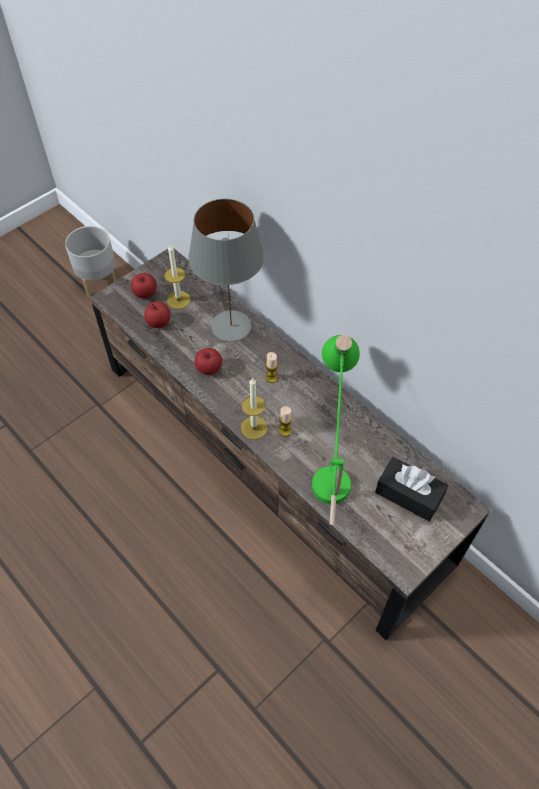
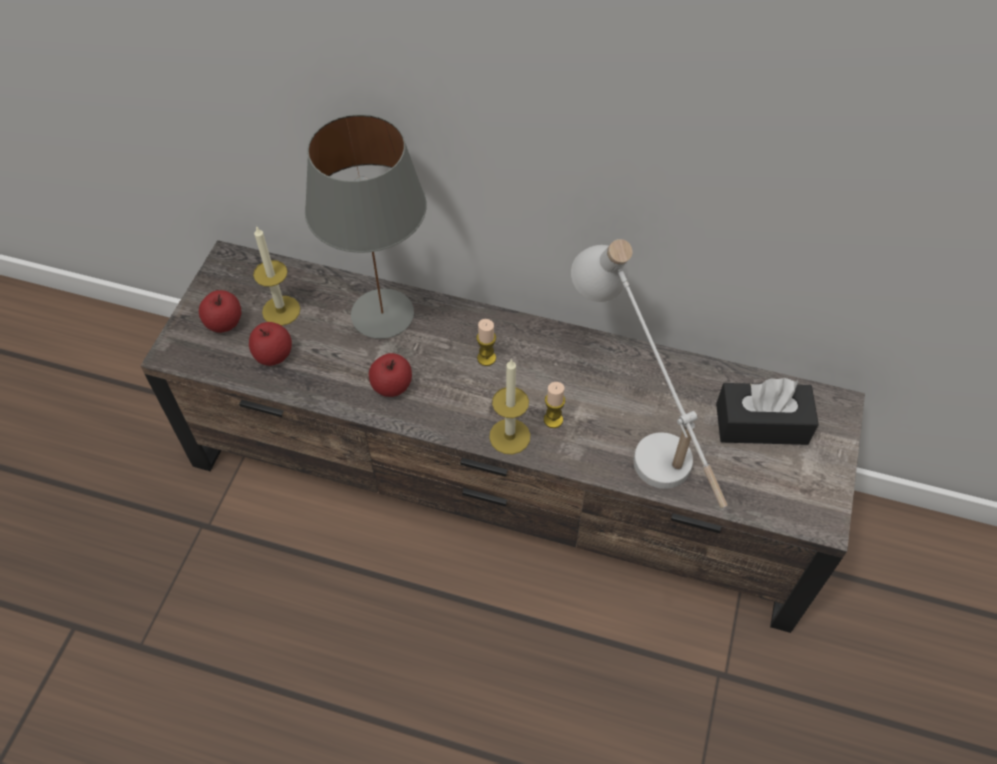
camera: 30 degrees left, 0 degrees up
grey planter [65,226,116,298] -> none
green table lamp [312,335,360,525] -> white table lamp [571,239,728,508]

